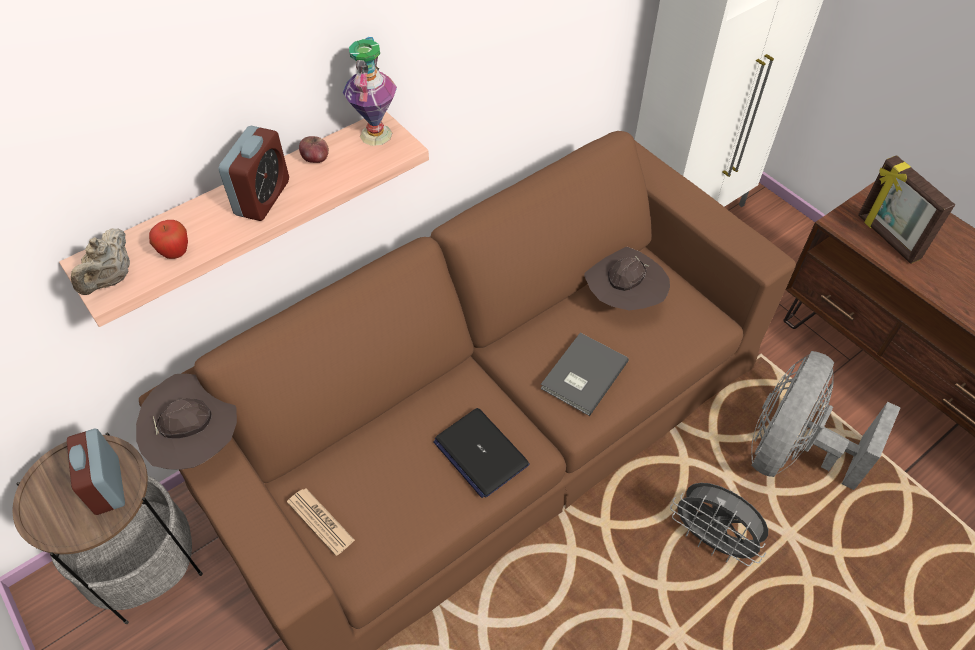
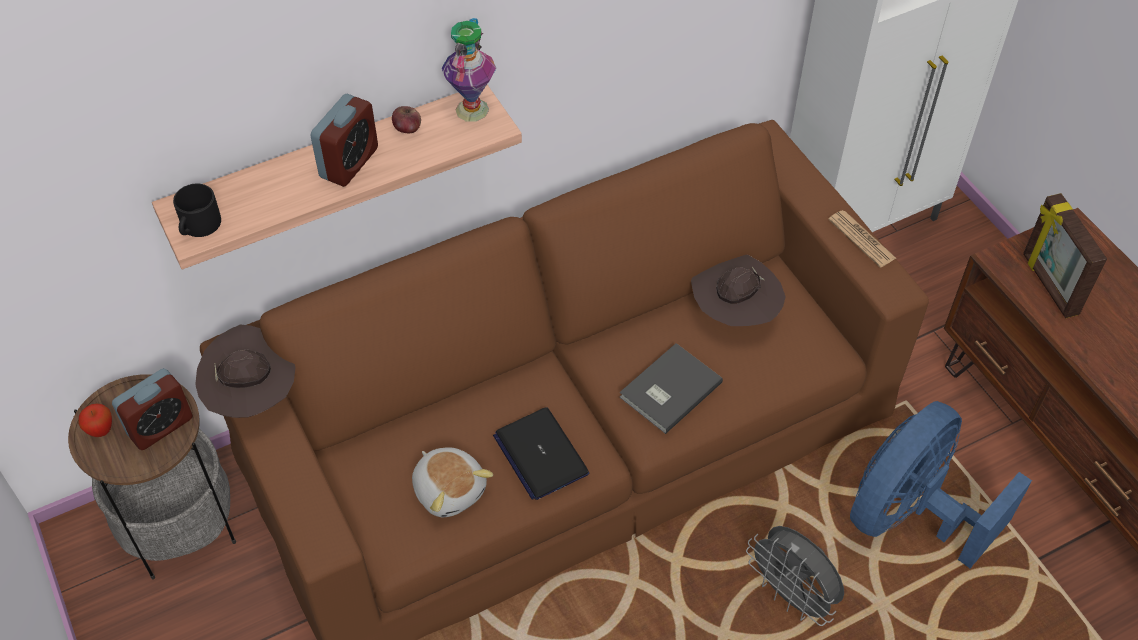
camera: 10 degrees right, 0 degrees up
alarm clock [67,429,125,515] -> alarm clock turned 120 degrees counterclockwise [112,368,193,450]
beige teapot [71,228,130,295] -> black mug [173,184,221,237]
apple [149,220,188,259] -> apple moved to [78,403,112,437]
newspaper [287,488,355,556] -> newspaper moved to [828,210,896,267]
grey fan [751,351,900,490] -> blue fan [850,401,1032,568]
none -> plush toy [412,448,493,517]

